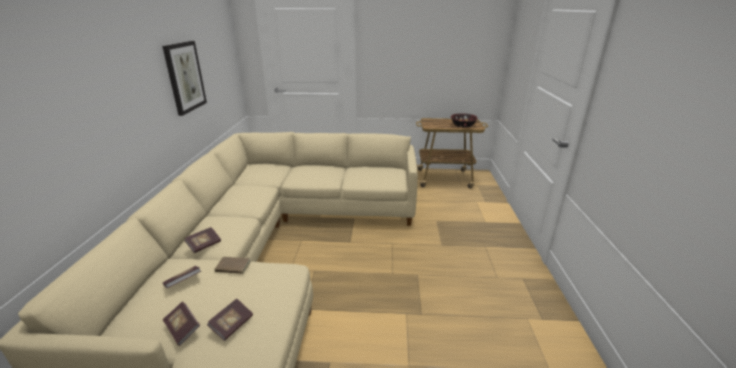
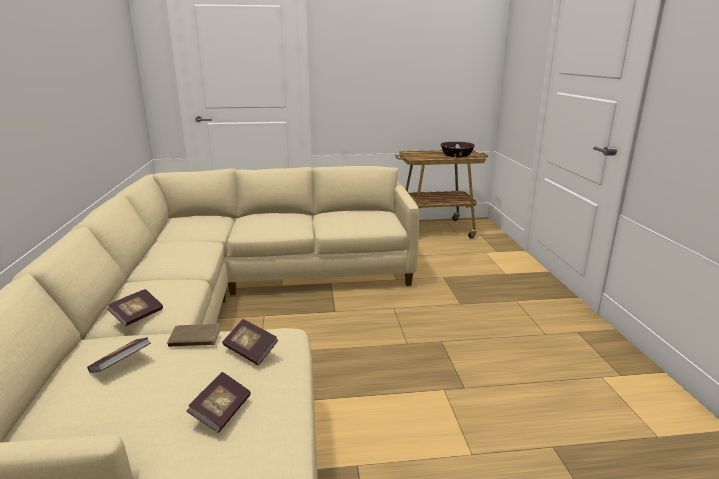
camera: 10 degrees left, 5 degrees down
picture [162,41,207,116] -> none
book [163,301,200,346] -> book moved to [222,319,278,365]

